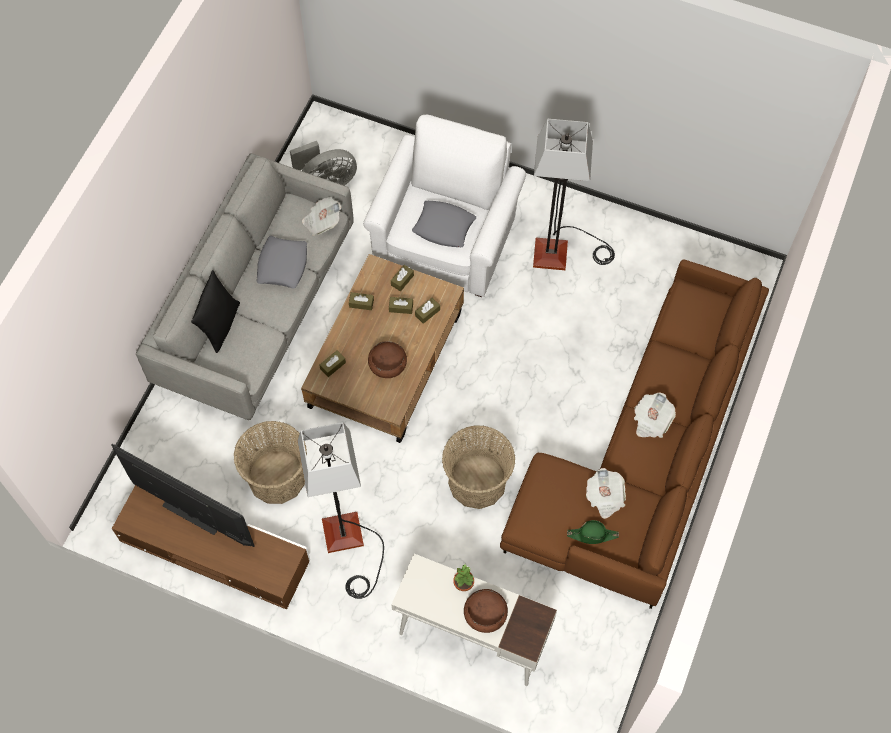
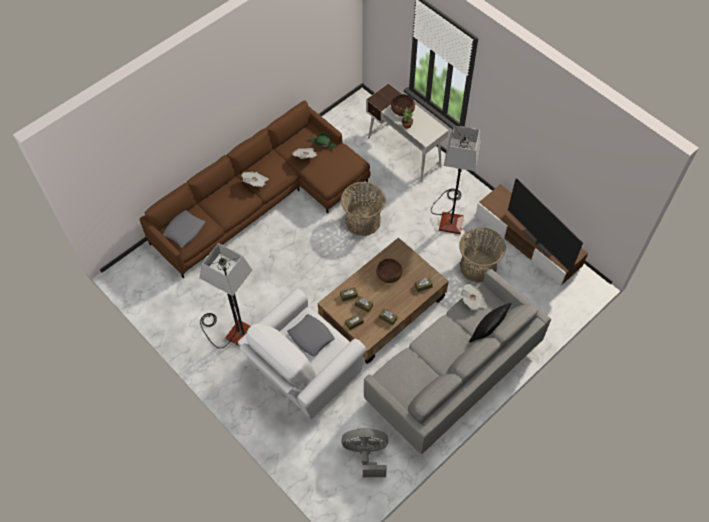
camera: 155 degrees left, 5 degrees down
grey pillow [257,236,307,289] -> grey pillow moved to [163,210,205,247]
newspaper [302,197,341,236] -> newspaper moved to [460,284,487,310]

